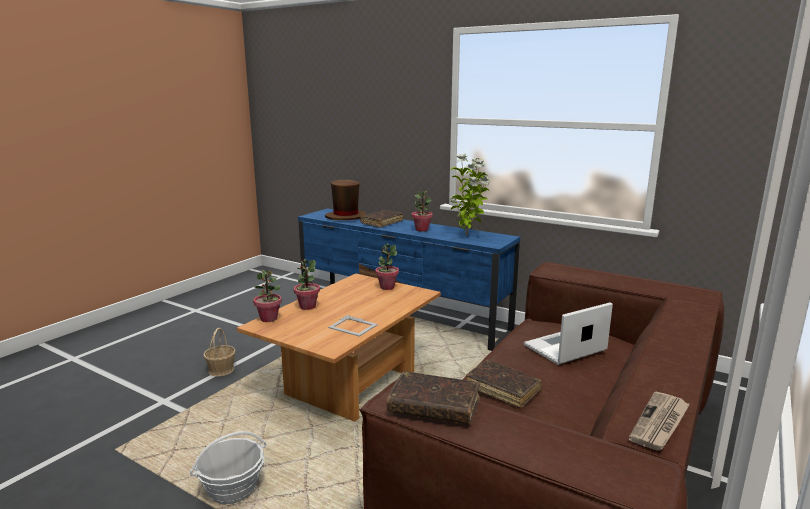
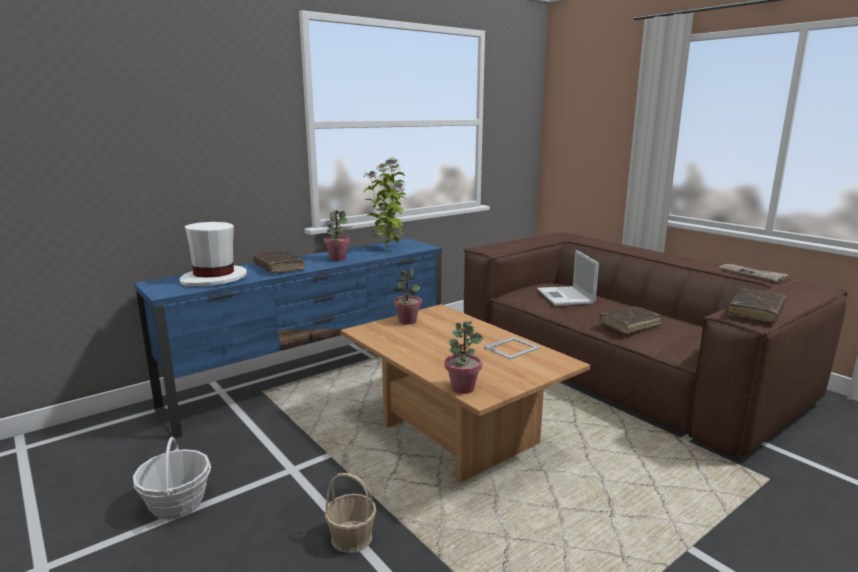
camera: 70 degrees left, 0 degrees up
basket [189,431,266,504] -> basket moved to [133,437,211,520]
potted plant [293,259,320,310] -> none
brown hat [325,180,366,220] -> white hat [180,222,247,286]

